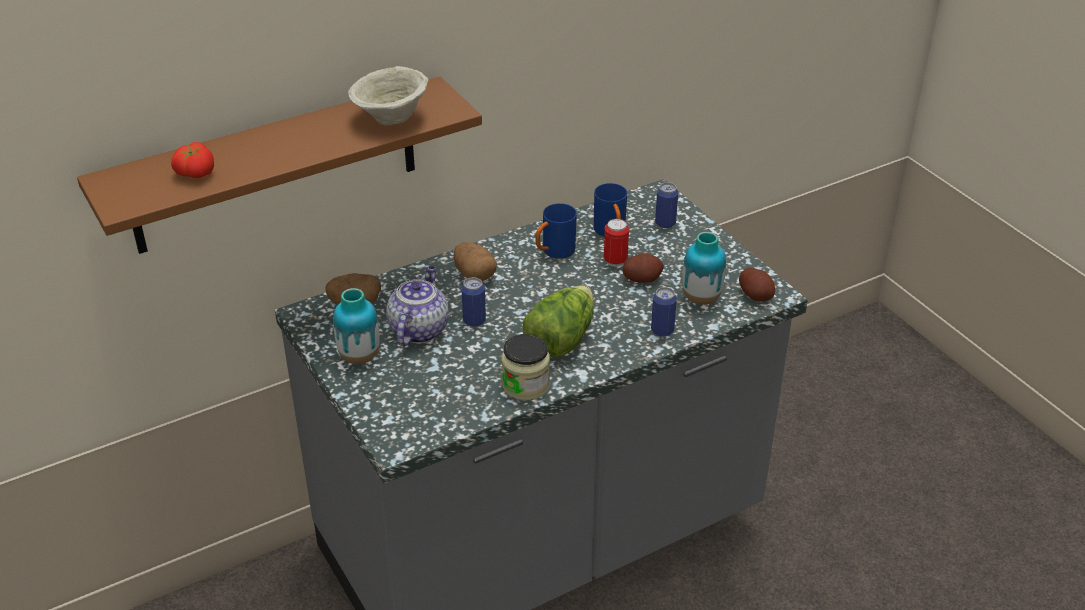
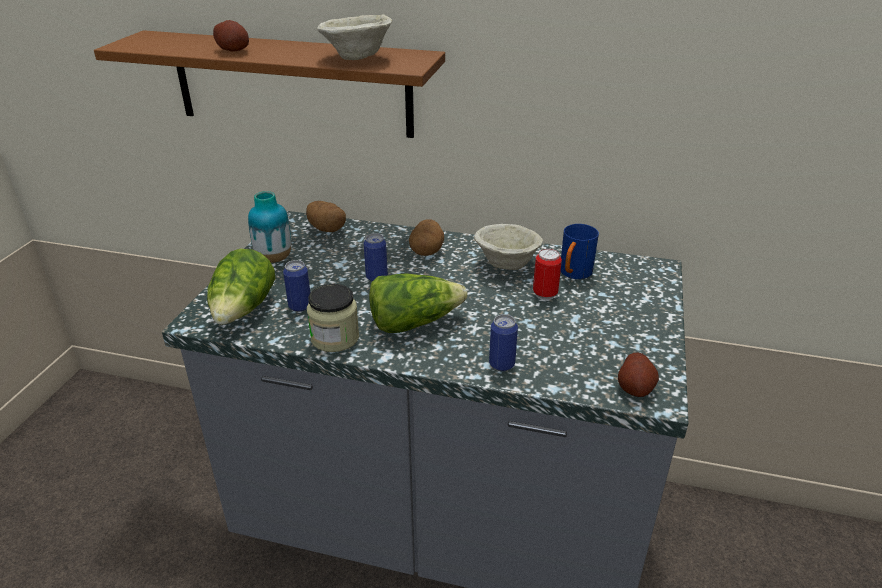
camera: 45 degrees right, 5 degrees down
tomato [171,142,214,178] -> none
teapot [386,266,449,346] -> none
blue mug [536,203,577,259] -> beige bowl [474,224,543,270]
potato [623,253,664,283] -> potato moved to [213,20,249,51]
can [655,182,678,228] -> can moved to [283,260,310,312]
vase [682,232,726,305] -> none
none -> lettuce [207,249,275,325]

